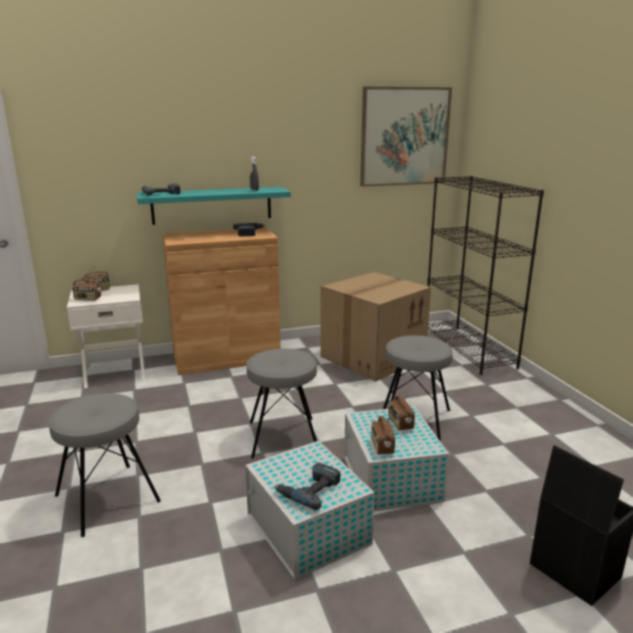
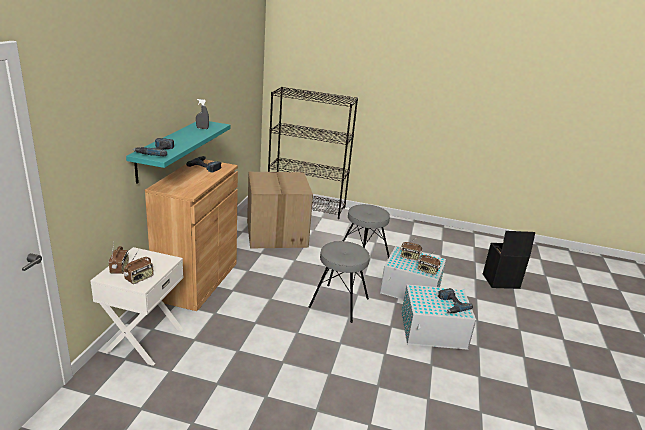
camera: 60 degrees left, 5 degrees up
grey stool [49,393,161,537] -> none
picture [360,87,452,187] -> none

